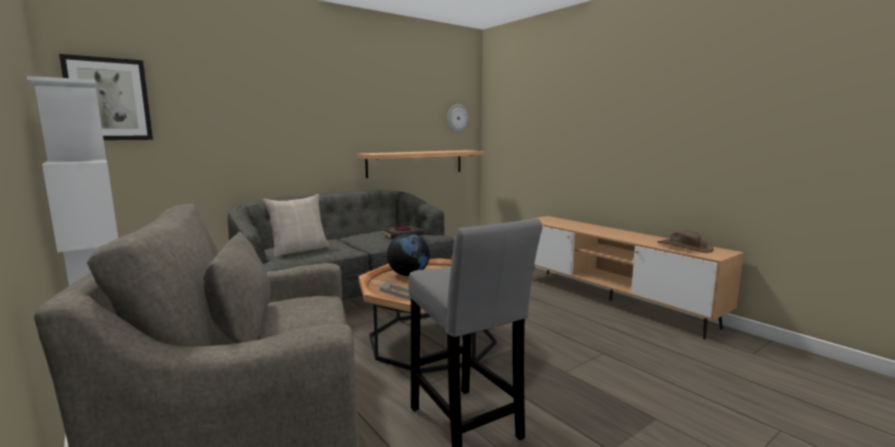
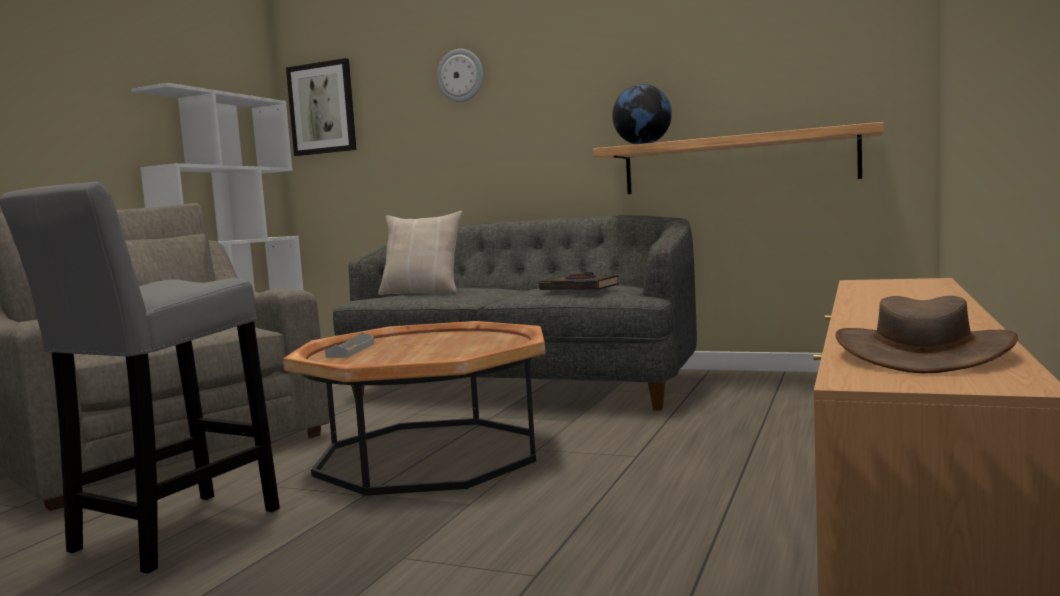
camera: 60 degrees right, 5 degrees down
globe [387,233,430,276] -> globe moved to [612,84,672,144]
wall clock [447,104,469,132] -> wall clock moved to [437,49,483,102]

